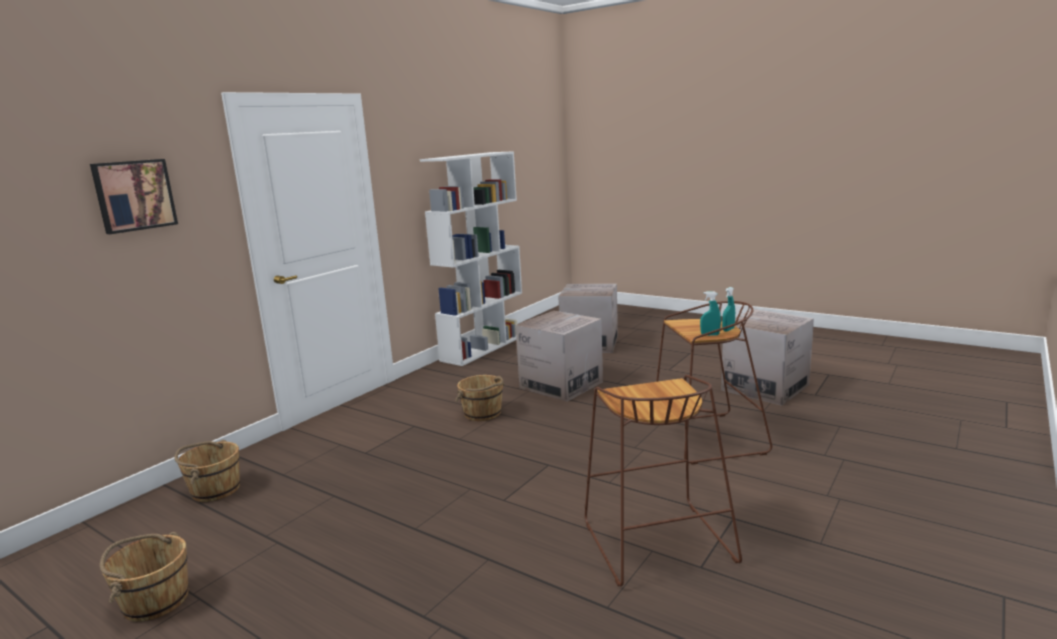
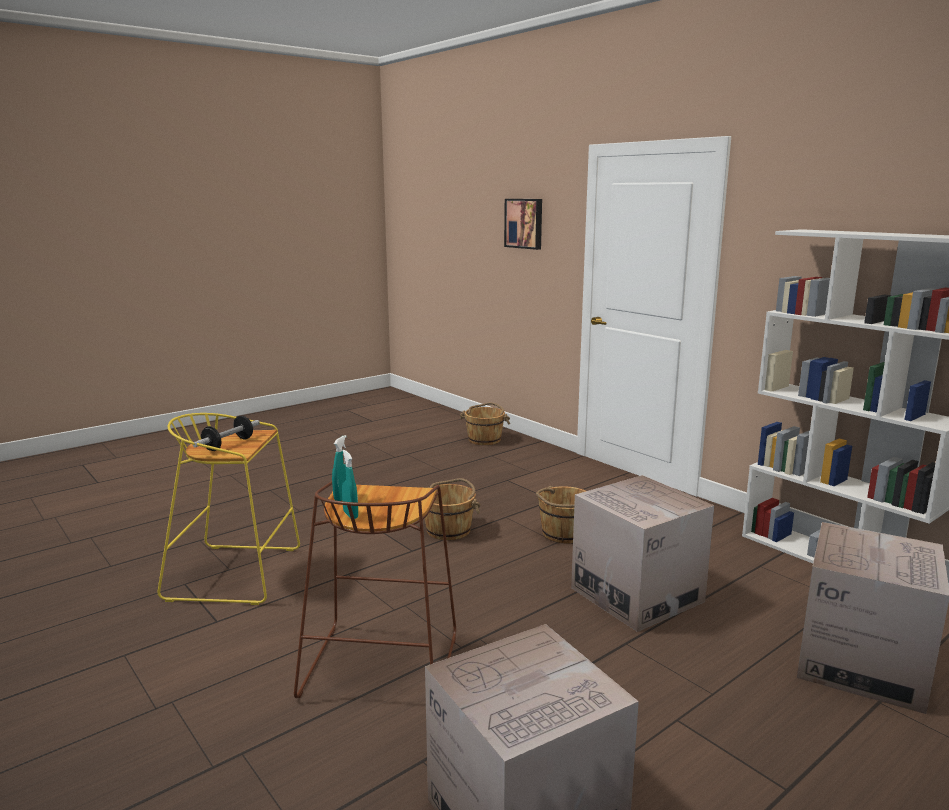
camera: 105 degrees right, 0 degrees up
brown bucket [100,532,189,622] -> brown bucket moved to [425,478,481,540]
brown stool [585,375,742,587] -> yellow stool [157,413,300,605]
none -> dumbbell [193,416,260,451]

